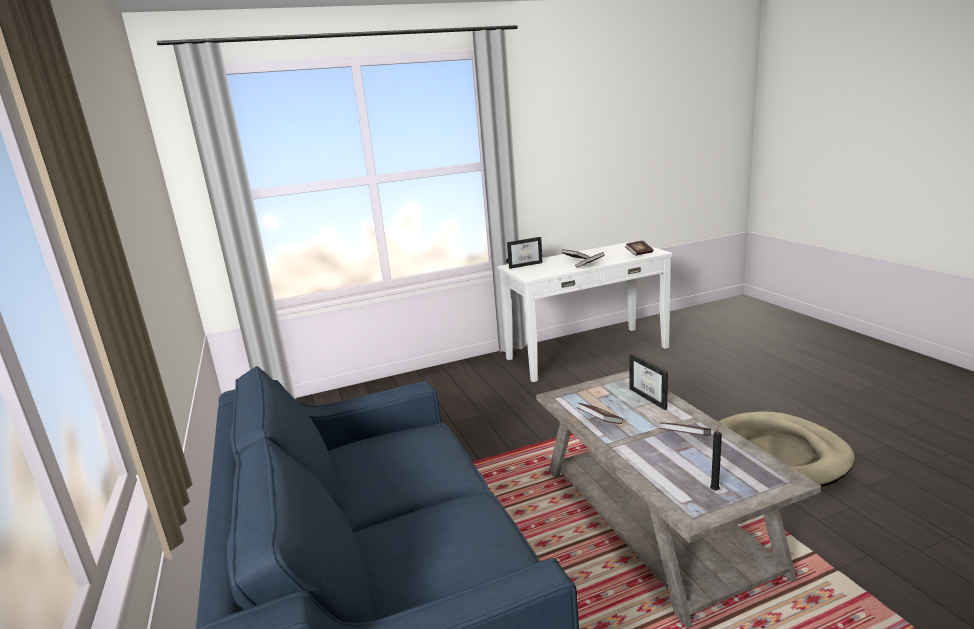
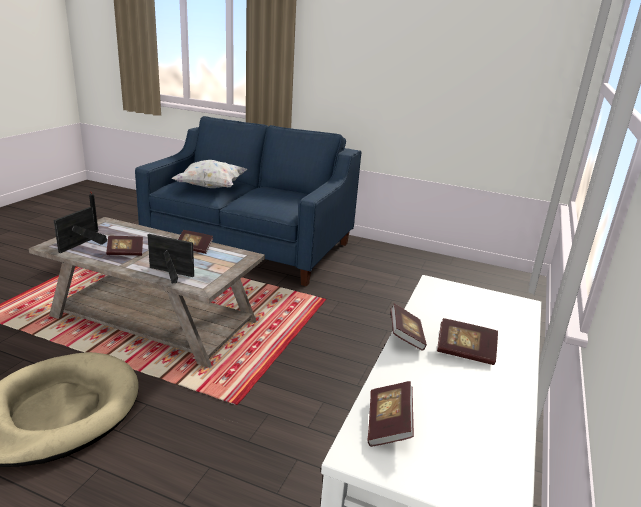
camera: 130 degrees right, 5 degrees up
picture frame [506,237,543,269] -> picture frame moved to [54,207,107,253]
none -> white pillow [172,160,248,188]

